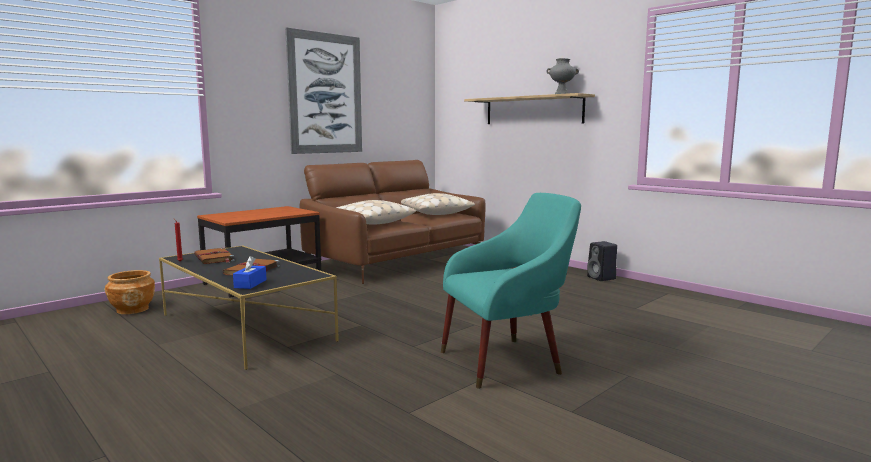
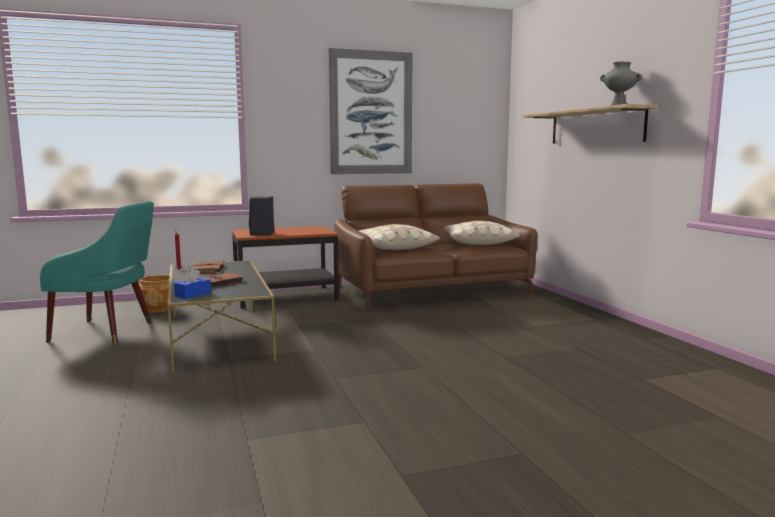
camera: 25 degrees right, 0 degrees up
turquoise armchair [441,193,581,389] -> turquoise armchair moved to [40,201,154,344]
black speaker [587,241,617,281] -> black speaker moved to [249,196,275,236]

